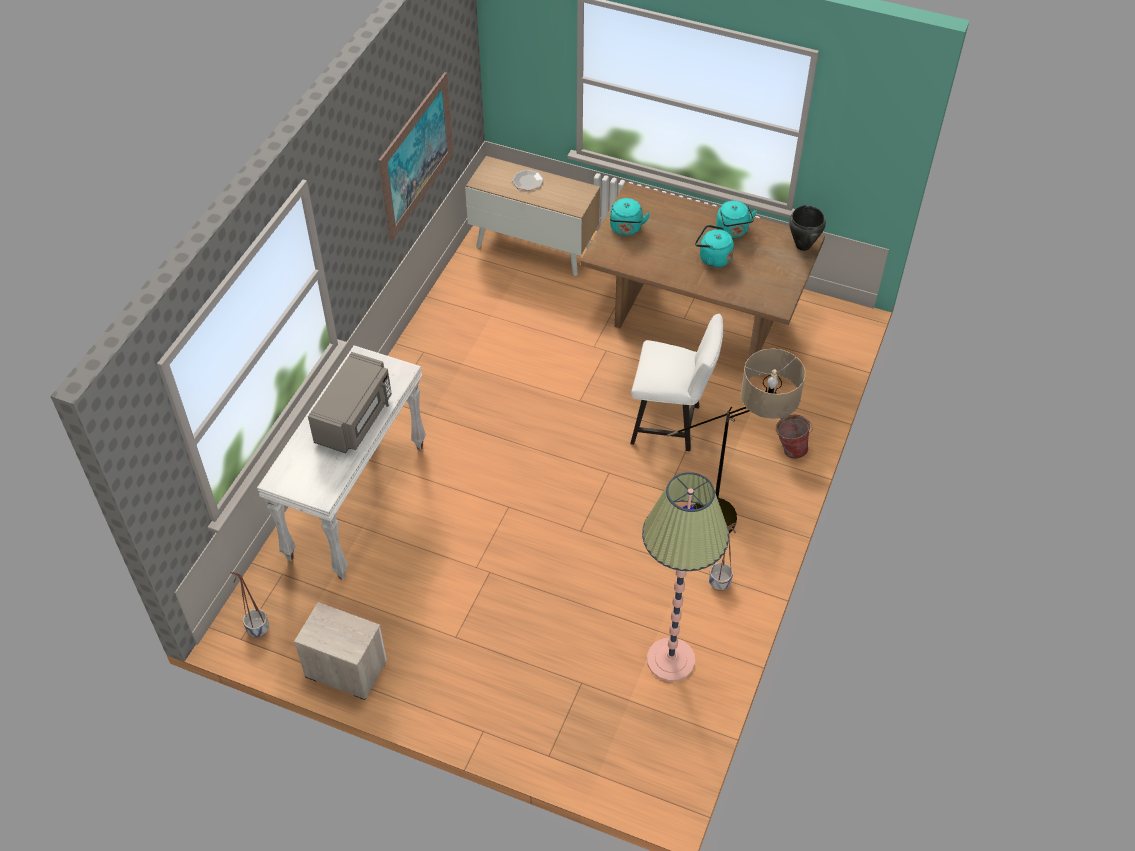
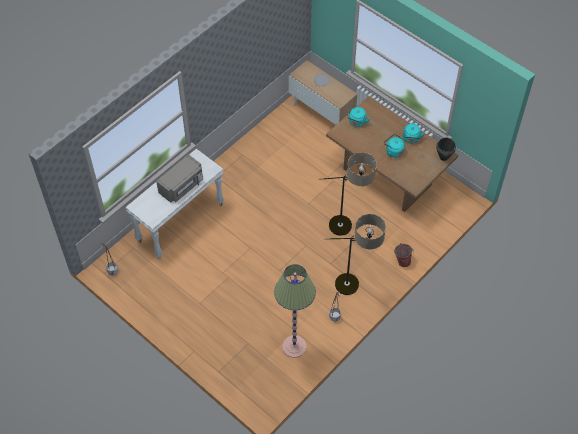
camera: 20 degrees right, 5 degrees up
nightstand [294,602,387,700] -> none
picture [379,72,453,241] -> none
white chair [630,314,723,451] -> floor lamp [319,152,377,236]

